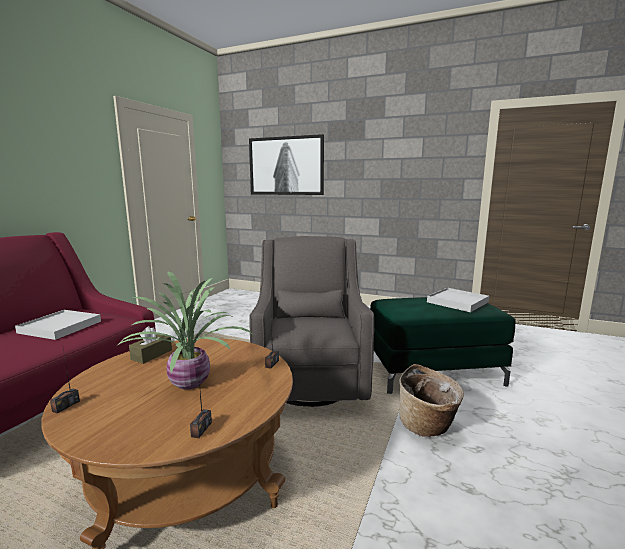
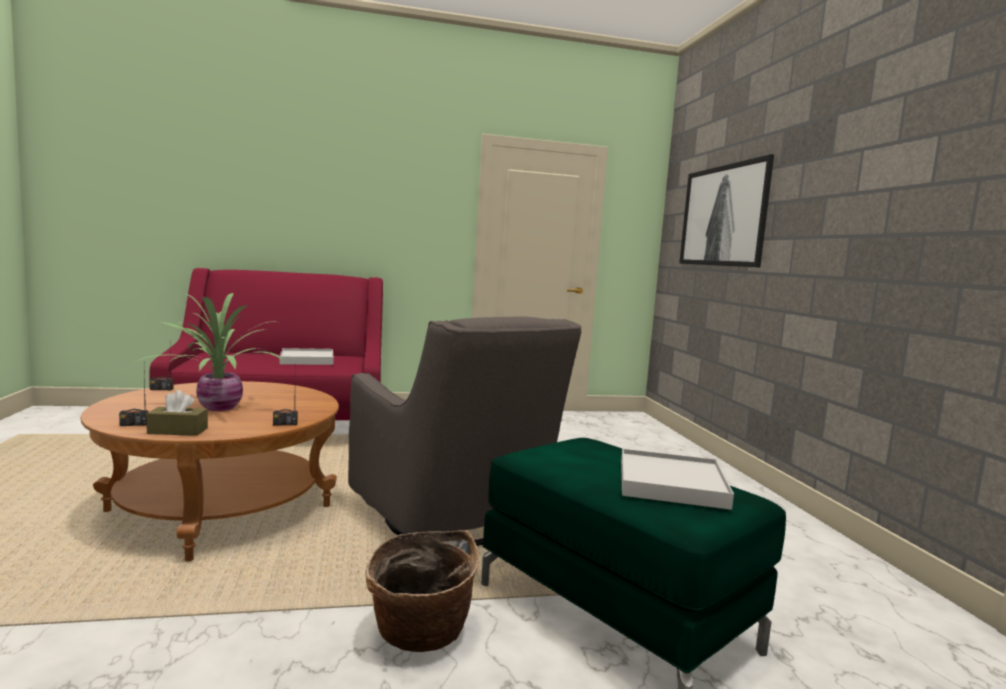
camera: 55 degrees right, 5 degrees down
brown tissue box [129,326,172,364] -> brown tissue box moved to [146,390,208,436]
grey armchair [249,236,374,407] -> grey armchair turned 90 degrees clockwise [348,317,581,546]

